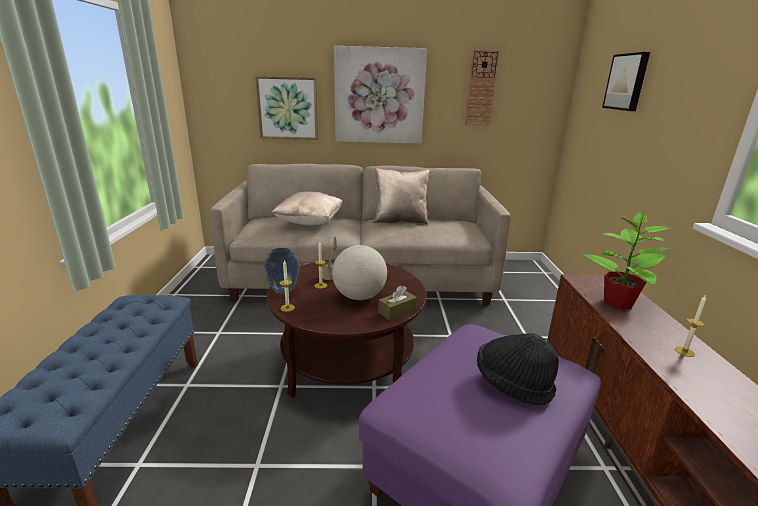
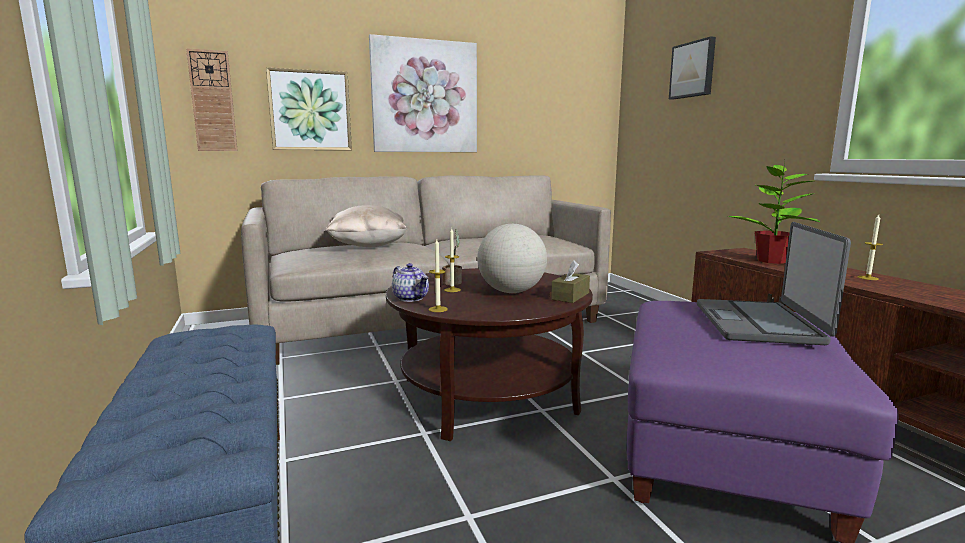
camera: 20 degrees left, 10 degrees down
vase [264,248,300,294] -> teapot [392,263,429,302]
beige pillow [373,168,430,225] -> none
wall clock [465,49,500,126] -> wall clock moved to [186,48,238,151]
black hat [477,333,559,405] -> laptop [697,222,851,345]

